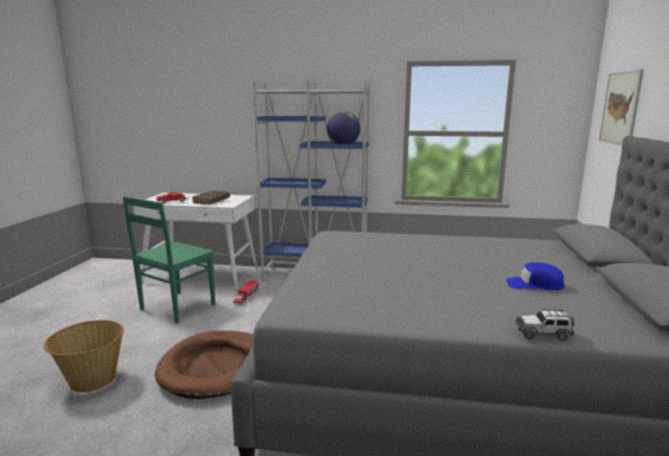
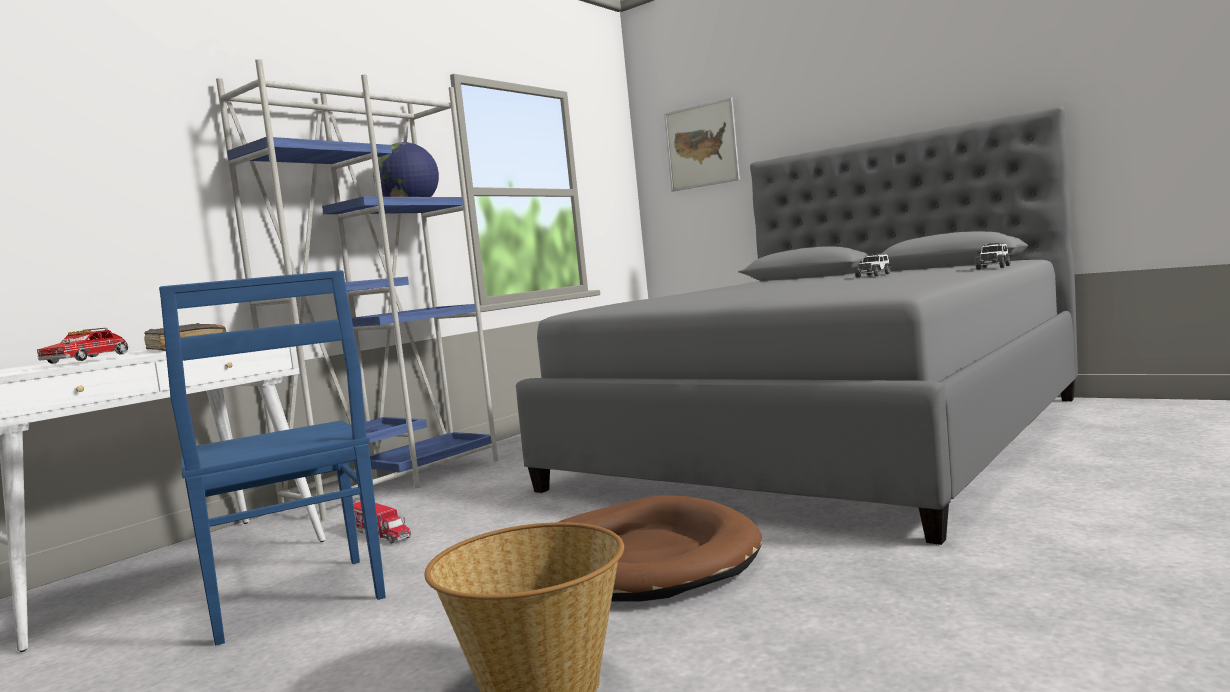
camera: 60 degrees left, 10 degrees down
green chair [123,196,215,323] -> blue chair [159,270,386,645]
blue cap [506,262,565,290] -> toy car [853,253,891,278]

